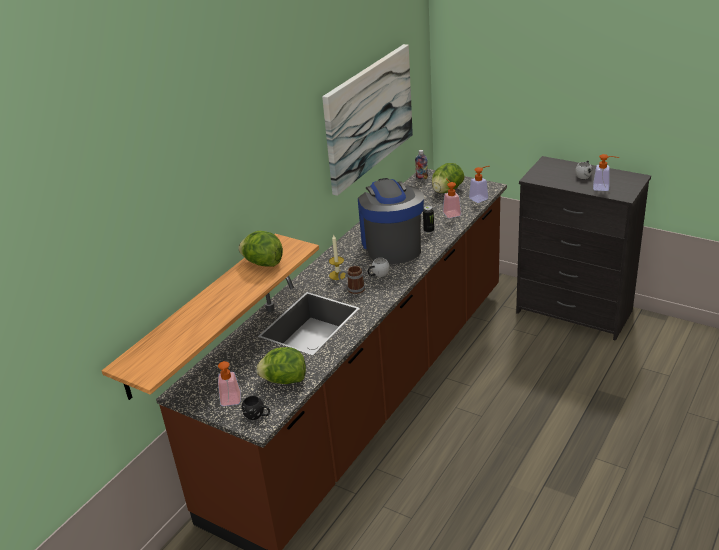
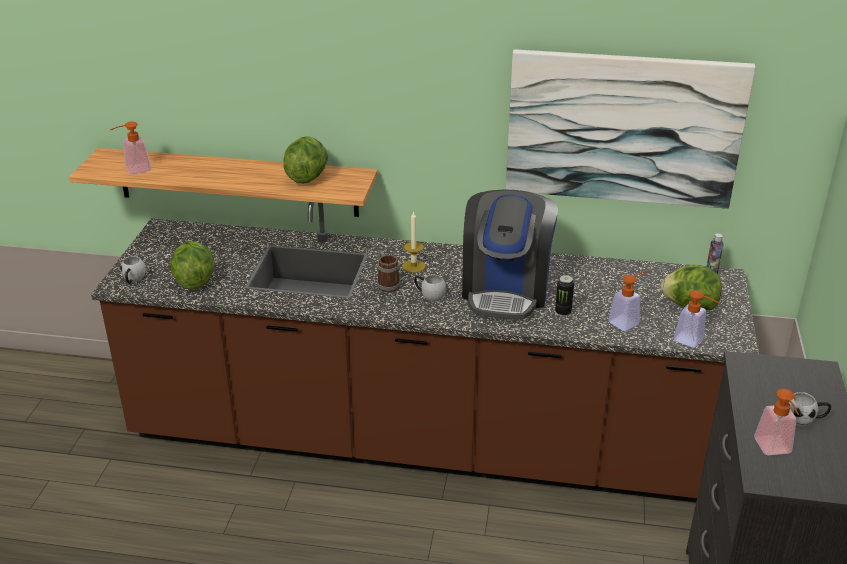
camera: 65 degrees right, 0 degrees up
soap dispenser [218,361,241,406] -> soap dispenser moved to [110,121,151,175]
black mug [241,396,270,420] -> white mug [120,256,146,284]
coffee machine [358,178,424,264] -> coffee machine turned 135 degrees clockwise [462,189,558,320]

